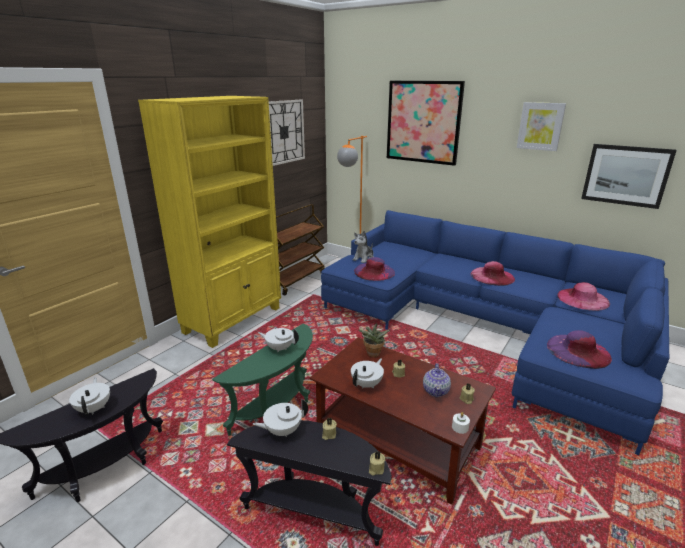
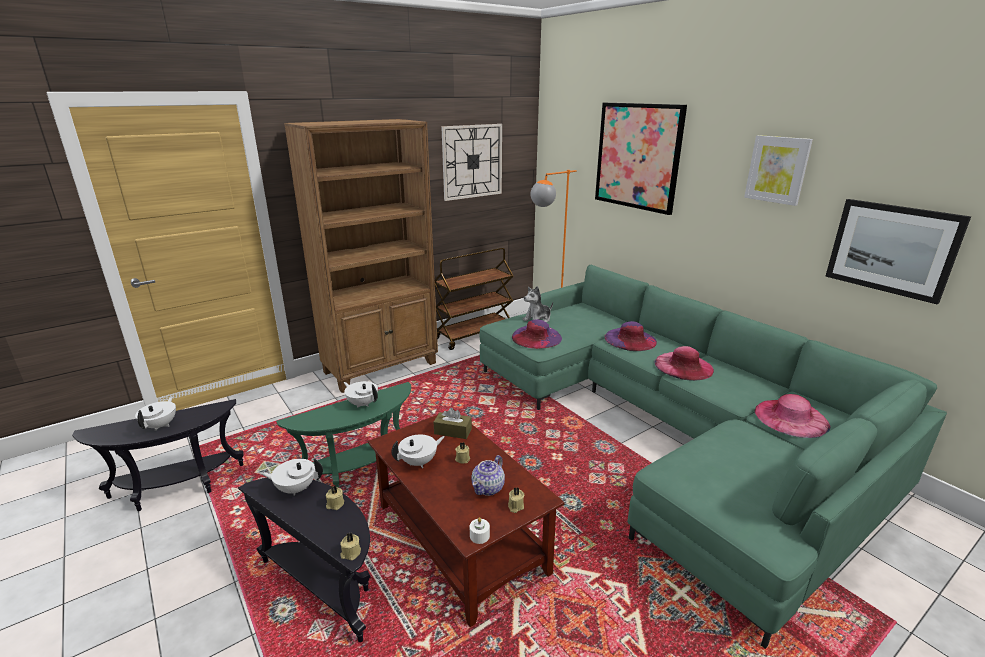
camera: 20 degrees right, 0 degrees up
yellow bookcase [138,96,281,348] -> brown bookcase [284,119,438,393]
blue sofa [321,210,670,455] -> green sofa [479,265,947,649]
potted plant [358,323,391,357] -> brown tissue box [434,408,472,439]
purple hat [547,330,612,369] -> purple hat moved to [604,321,657,351]

